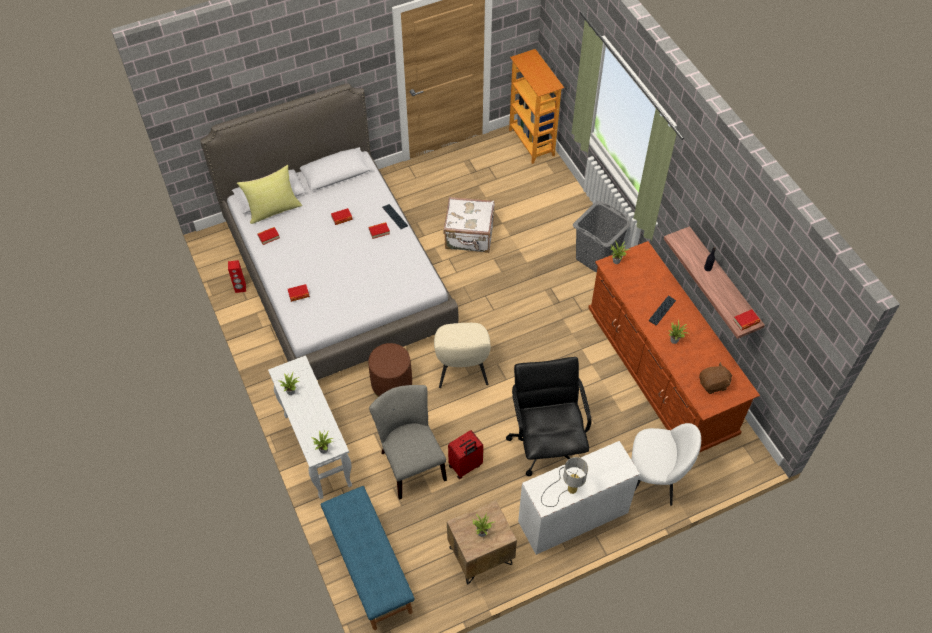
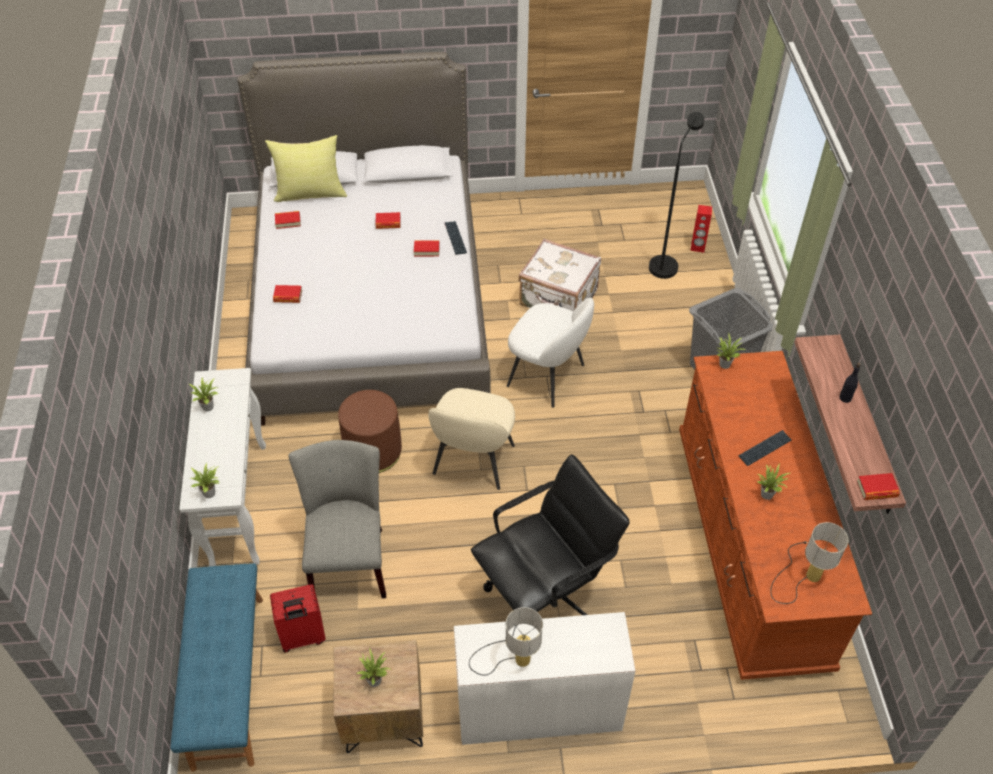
camera: 20 degrees right, 5 degrees down
red speaker [228,260,246,293] -> red speaker moved to [690,205,712,253]
red suitcase [448,430,483,479] -> red suitcase moved to [270,584,326,653]
black office chair [506,357,592,476] -> black office chair turned 45 degrees clockwise [471,454,630,615]
bookcase [509,49,564,164] -> none
white chair [631,423,701,506] -> white chair moved to [507,298,594,408]
brown plush toy [699,362,732,394] -> table lamp [770,522,848,604]
none -> black floor lamp [649,112,704,279]

